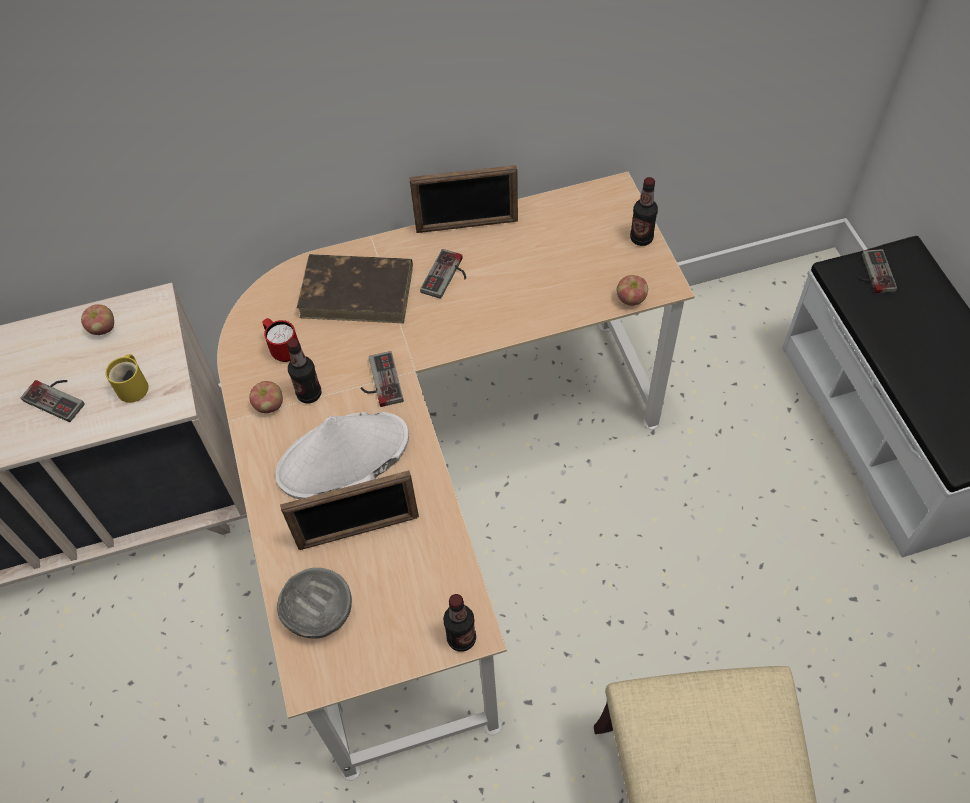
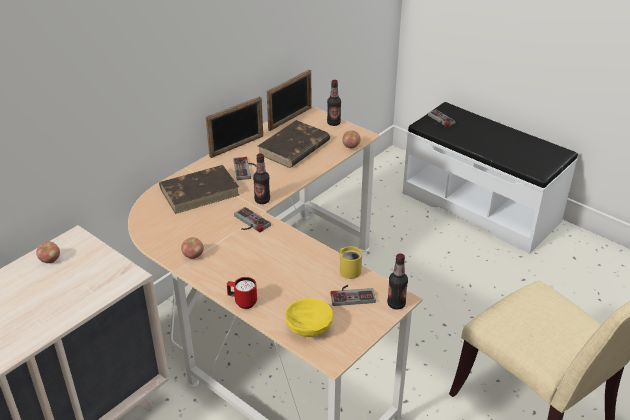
camera: 35 degrees left, 20 degrees down
game controller [21,380,85,422] -> game controller moved to [331,285,376,306]
yellow mug [105,354,148,403] -> yellow mug moved to [339,246,362,279]
red mug [262,318,298,362] -> red mug moved to [227,277,257,309]
white hat [276,412,409,499] -> none
grey bowl [277,568,352,639] -> yellow bowl [285,298,333,337]
picture frame [280,470,419,550] -> picture frame moved to [267,69,311,131]
bottle [287,338,321,404] -> bottle moved to [253,153,270,204]
none -> brown book [258,120,330,168]

